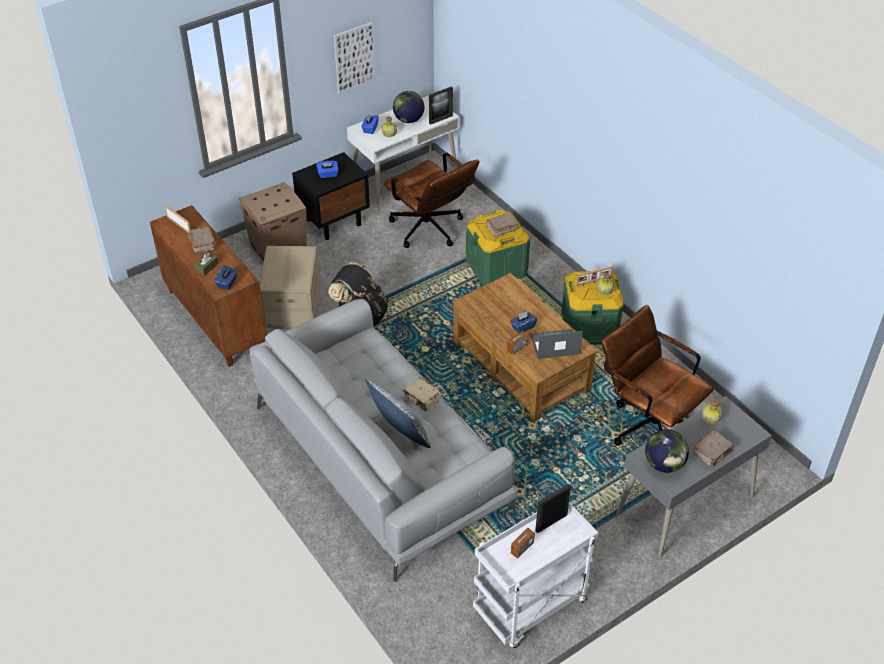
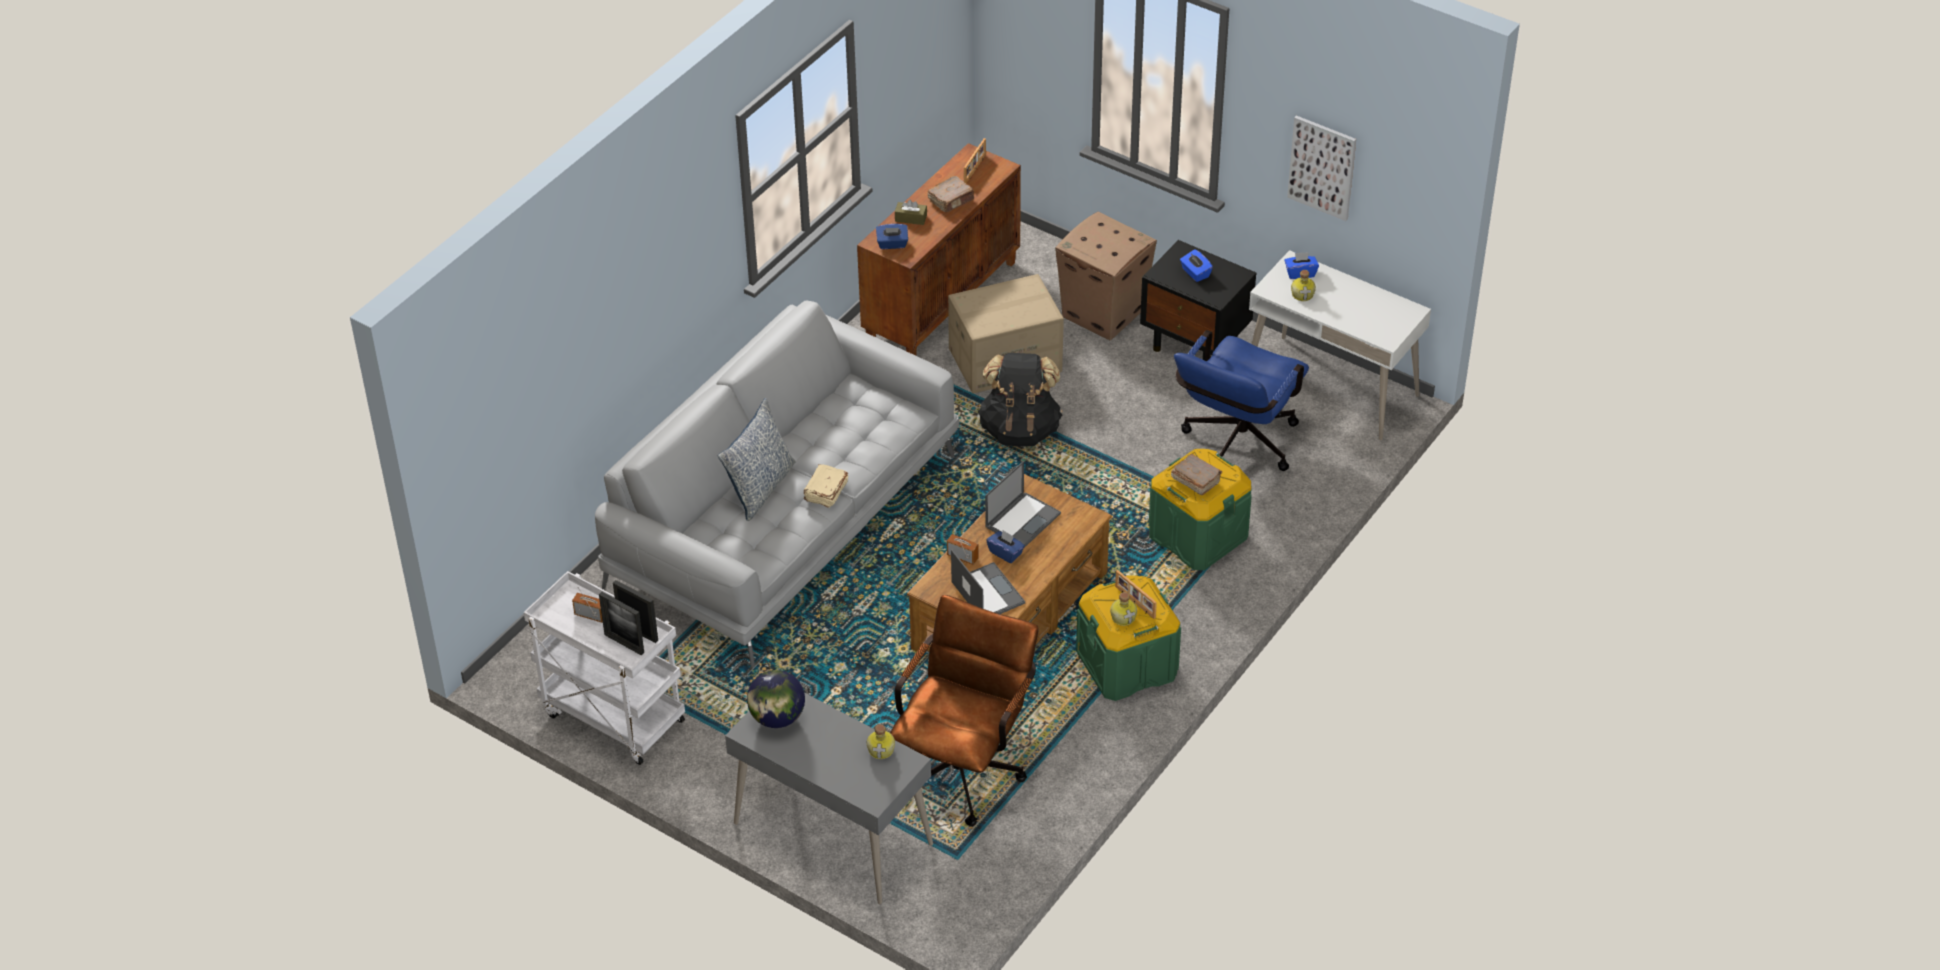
camera: 70 degrees right, 0 degrees up
brown office chair [383,153,479,248] -> blue office chair [1174,330,1309,471]
globe [393,91,424,123] -> none
picture frame [429,86,453,125] -> picture frame moved to [599,592,644,655]
brown book [693,431,734,466] -> none
none -> laptop [985,461,1061,548]

